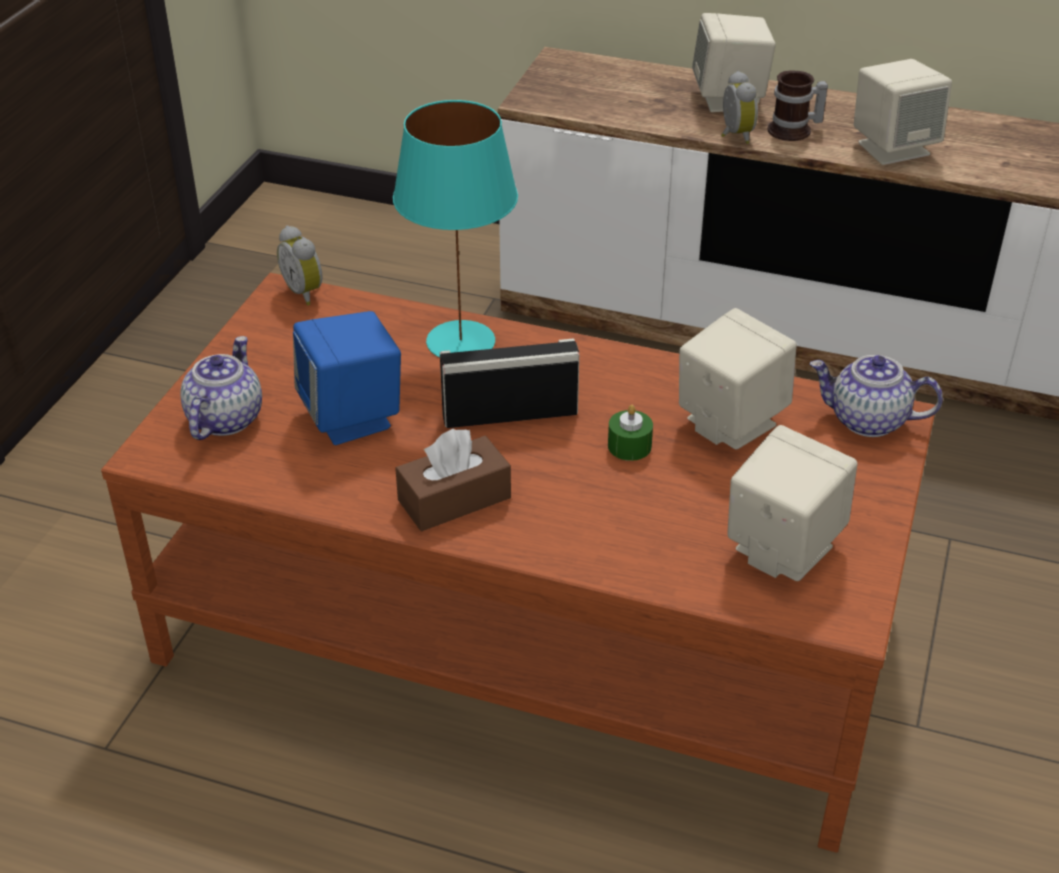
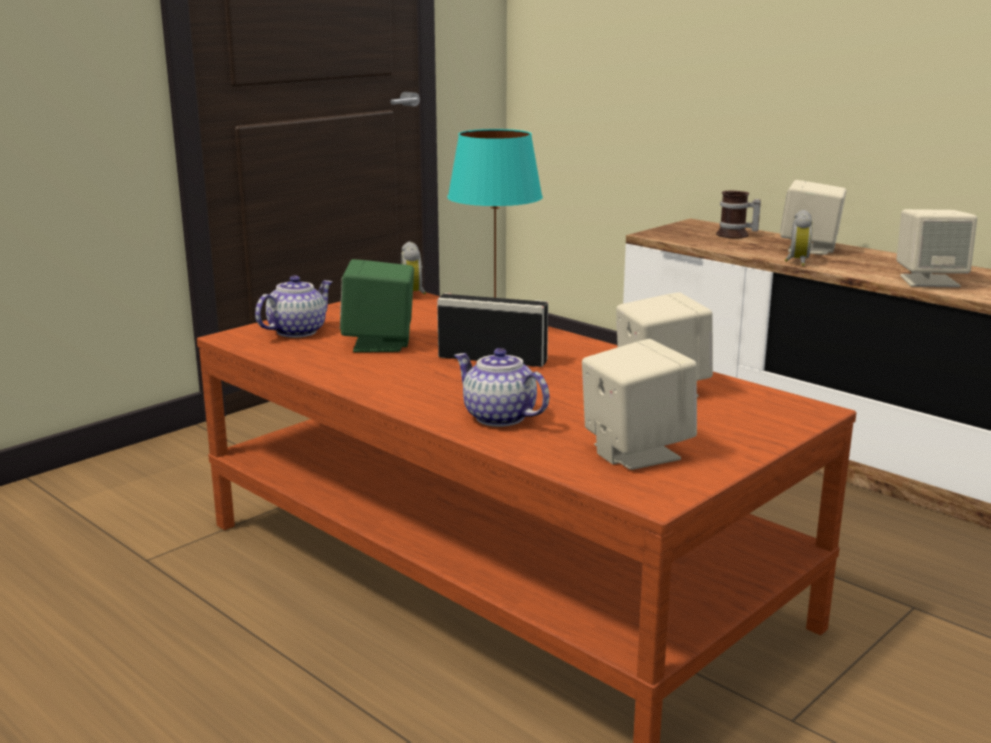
camera: 25 degrees right, 20 degrees down
blue speaker [293,311,401,445] -> green speaker [340,259,414,352]
brown tissue box [395,429,511,531] -> none
green candle [608,405,653,461] -> none
mug [767,70,828,141] -> mug moved to [716,190,761,238]
teapot [809,355,943,437] -> teapot moved to [454,348,550,427]

